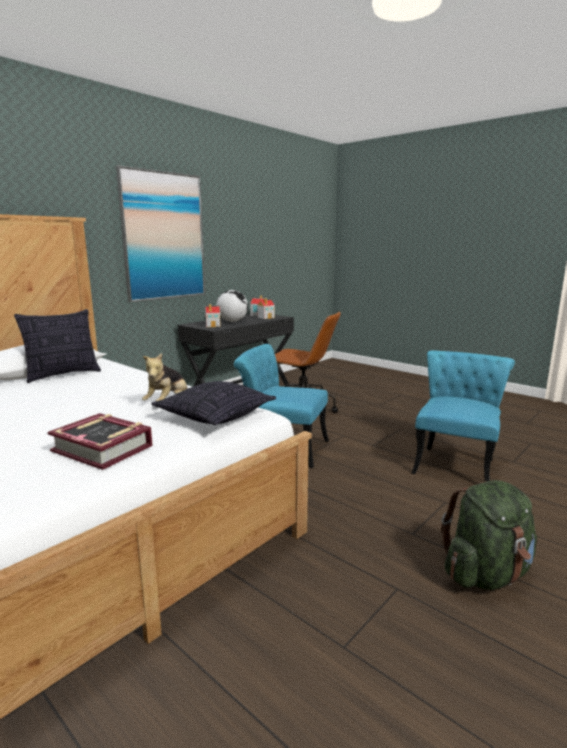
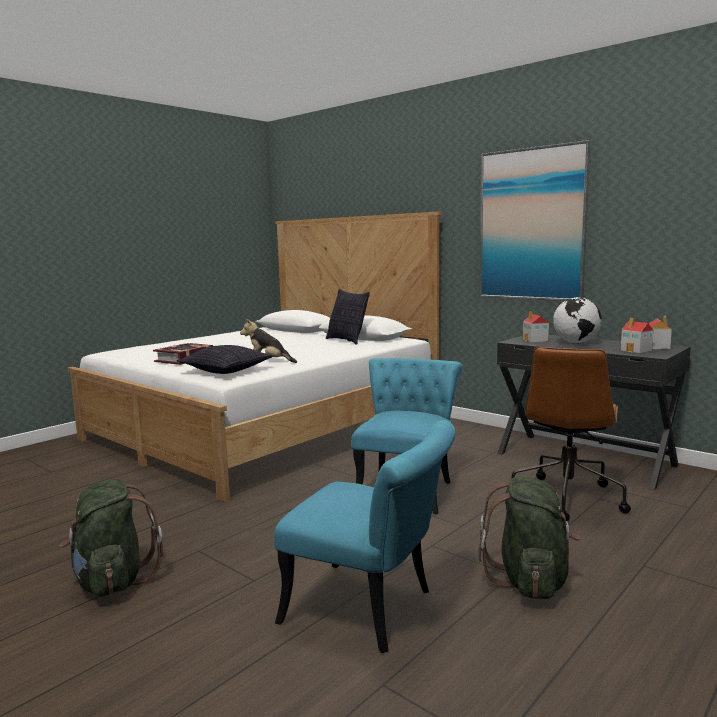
camera: 90 degrees right, 5 degrees down
none -> green backpack [479,477,579,599]

